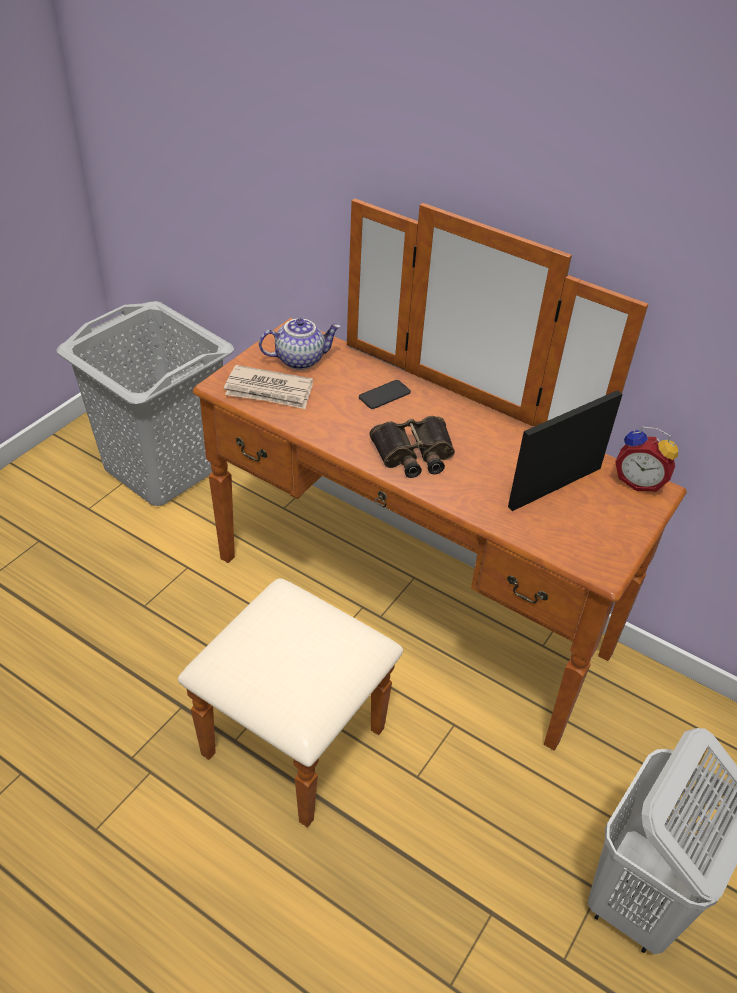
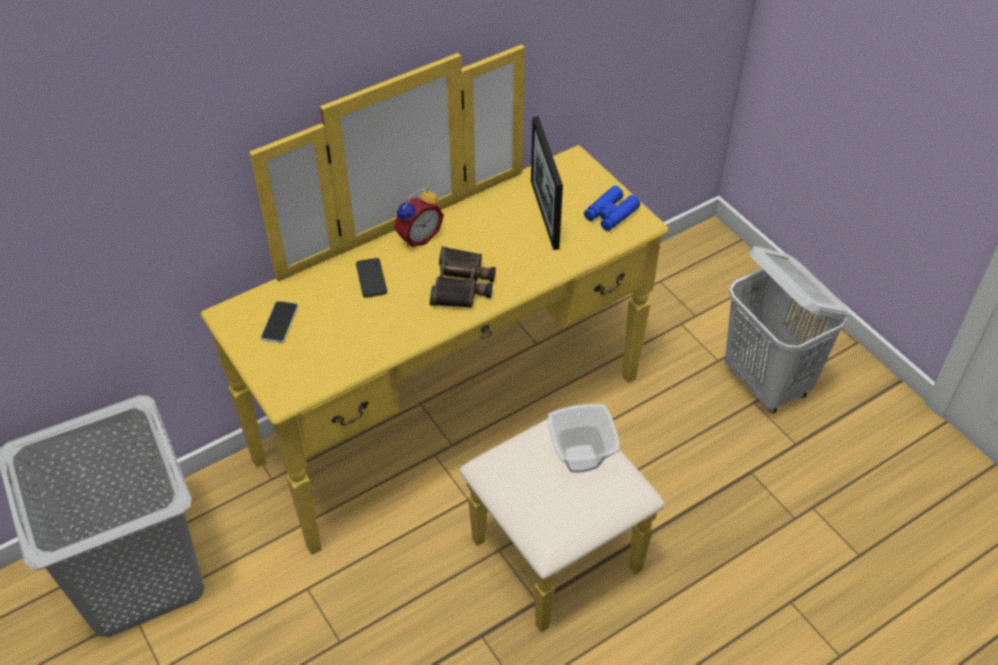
camera: 65 degrees left, 5 degrees up
brown dresser [178,199,687,828] -> yellow dresser [200,44,668,632]
newspaper [224,365,313,409] -> none
teapot [259,318,341,370] -> phone [261,301,298,343]
alarm clock [615,427,678,491] -> alarm clock moved to [394,188,444,247]
none -> bowl [548,404,619,473]
none -> blue binoculars [584,186,640,231]

